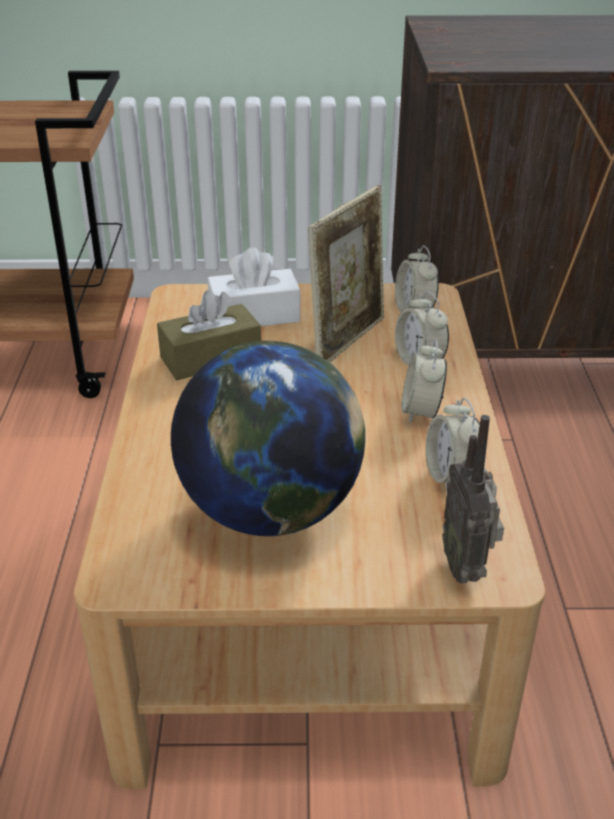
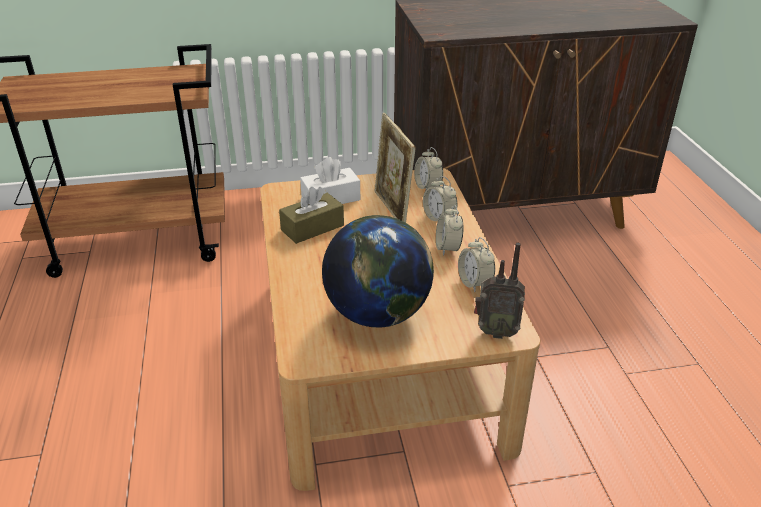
camera: 10 degrees left, 0 degrees up
picture frame [308,185,384,363] -> picture frame turned 135 degrees clockwise [374,113,416,223]
radio [443,415,504,583] -> radio turned 60 degrees counterclockwise [474,243,525,339]

